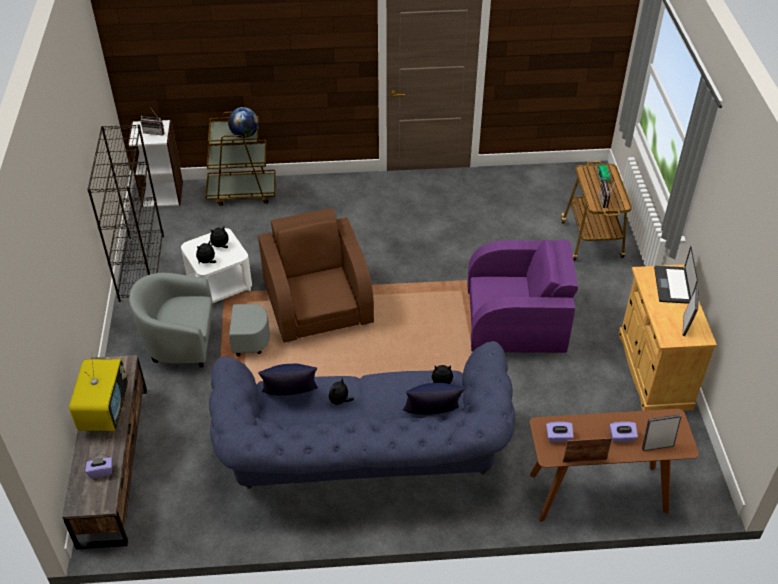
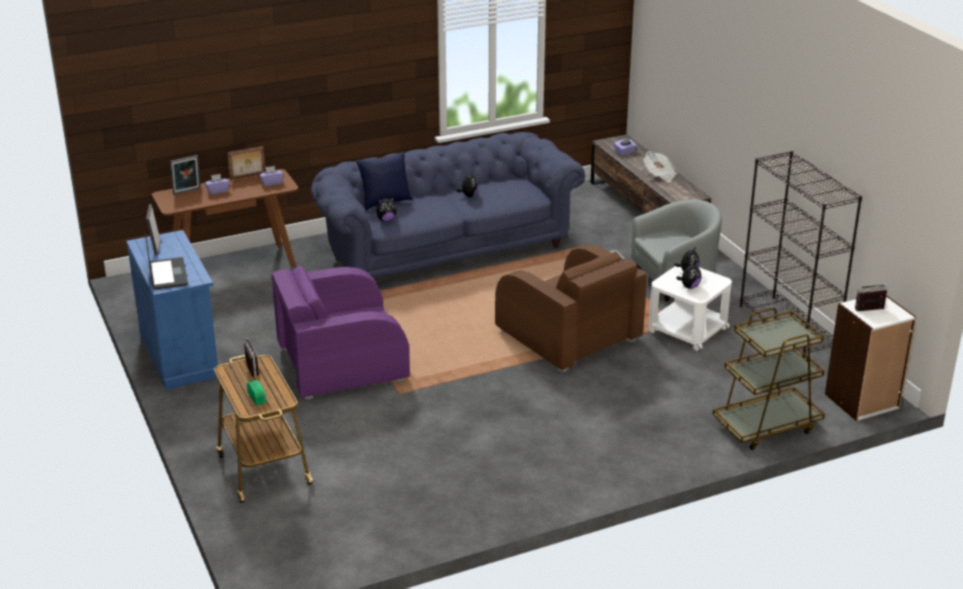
camera: 160 degrees right, 15 degrees down
television [69,352,128,431] -> newspaper [643,151,677,182]
globe [228,107,259,138] -> none
blue pillow [258,364,318,396] -> none
beige cabinet [618,264,717,411] -> blue cabinet [126,230,218,390]

